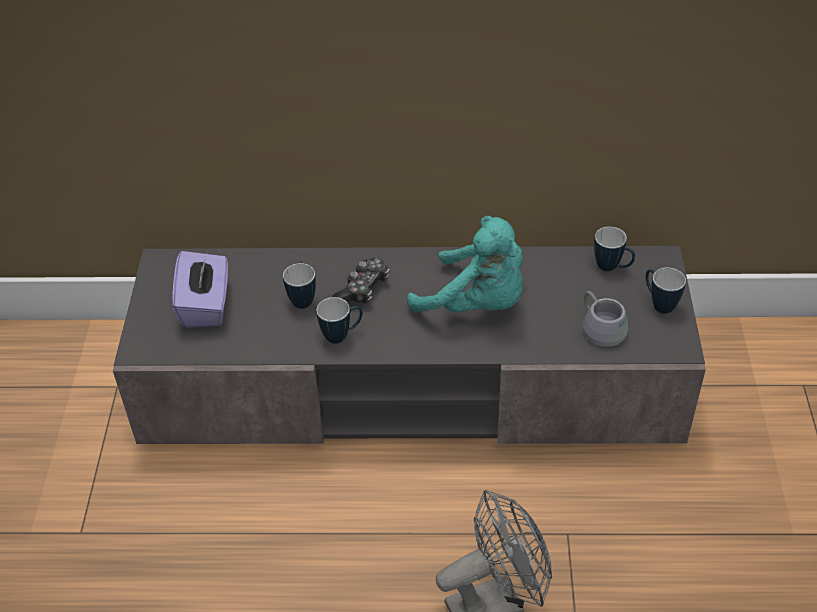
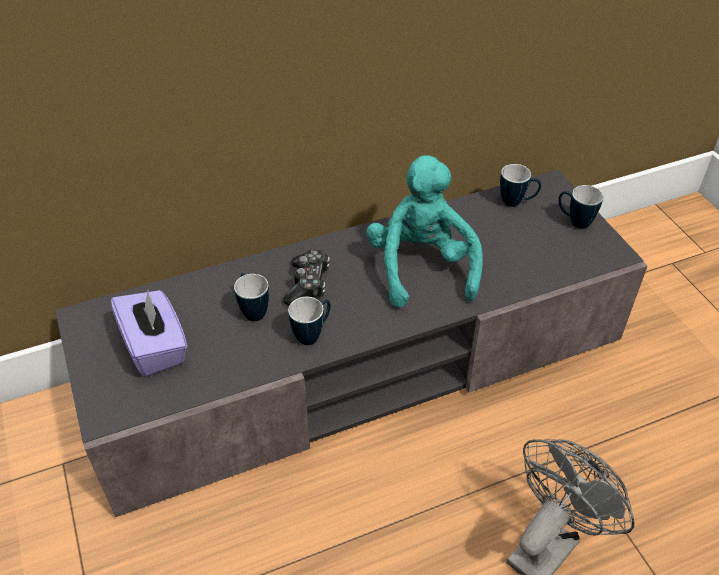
camera: 25 degrees left, 0 degrees up
turquoise plush toy [407,216,523,313] -> turquoise plush toy turned 105 degrees counterclockwise [366,155,483,308]
grey mug [583,291,628,347] -> none

